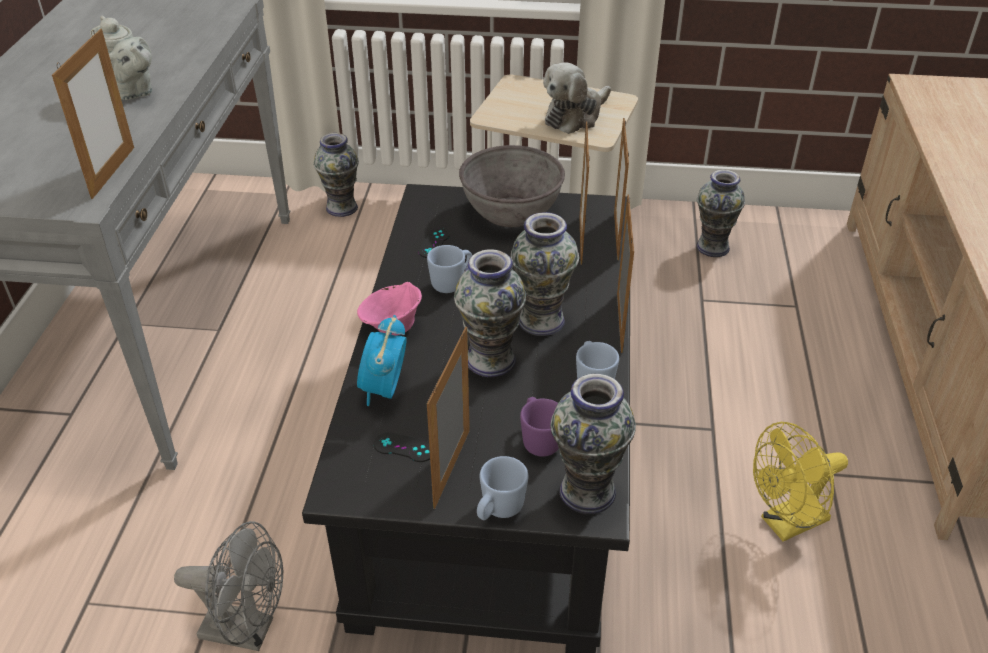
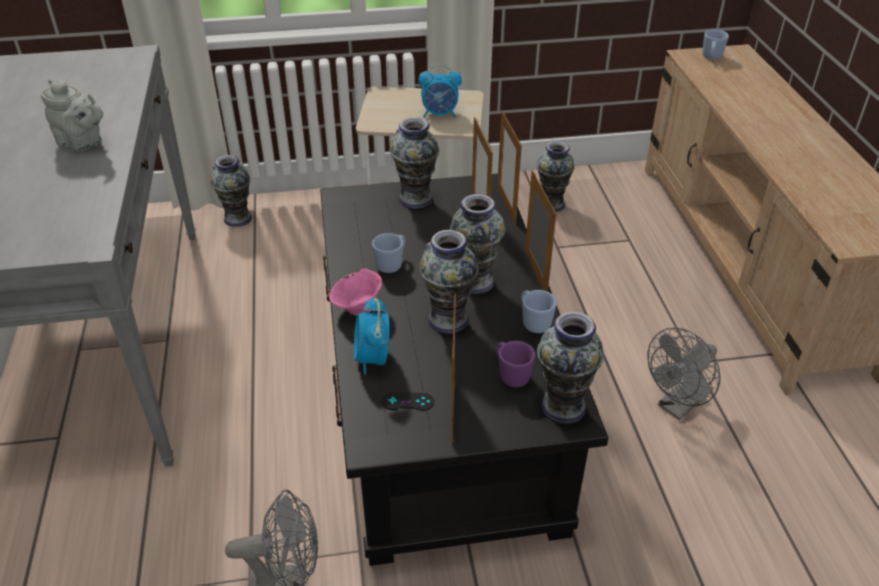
camera: 15 degrees left, 0 degrees up
picture frame [52,29,134,199] -> none
black game controller [418,228,450,258] -> none
grey bowl [459,145,565,227] -> vase [390,117,439,209]
blue mug [477,456,528,520] -> blue mug moved to [703,29,729,59]
plush toy [543,62,611,134] -> alarm clock [418,64,462,117]
yellow fan [753,422,848,542] -> grey fan [648,328,720,420]

